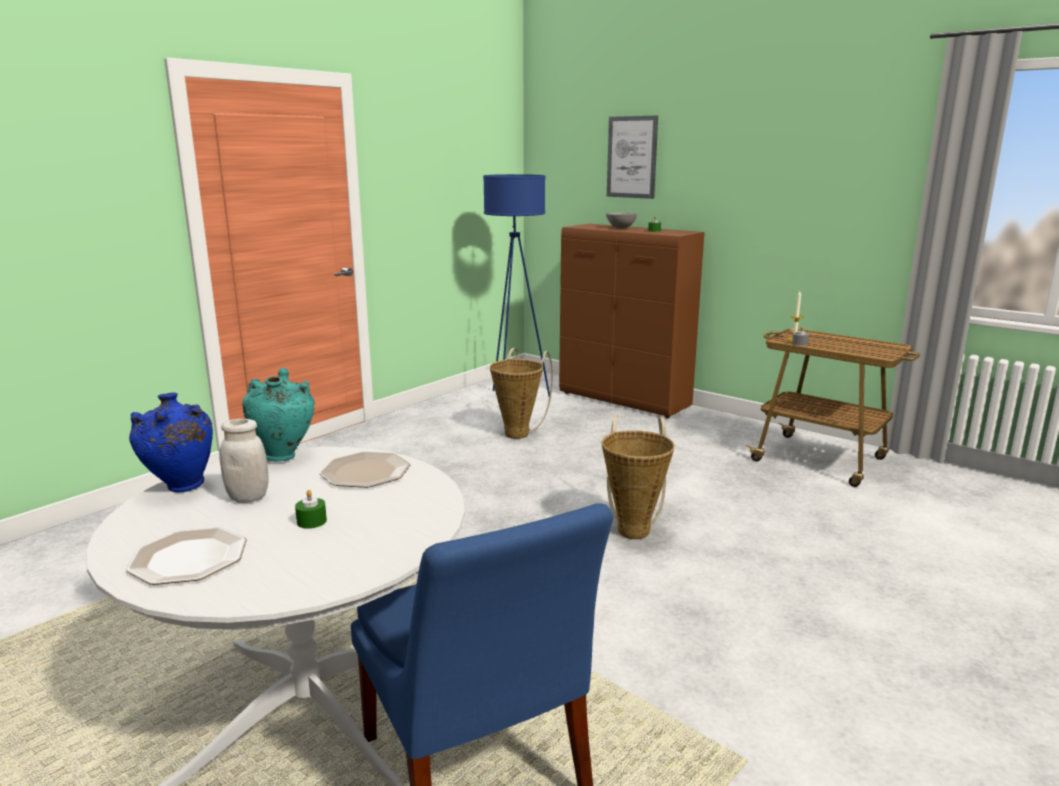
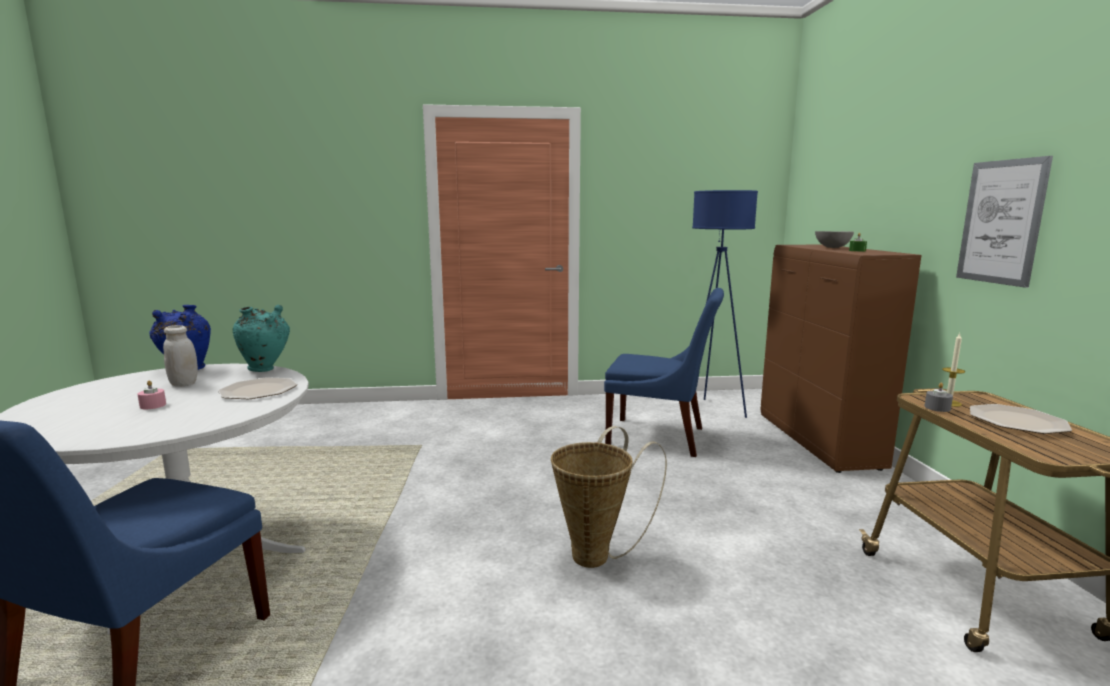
camera: 45 degrees right, 5 degrees down
plate [126,527,247,585] -> plate moved to [970,404,1072,434]
green candle [295,490,327,529] -> pink candle [138,380,166,410]
basket [490,348,553,439] -> blue chair [604,288,724,457]
picture [607,115,658,199] -> picture moved to [956,156,1053,288]

